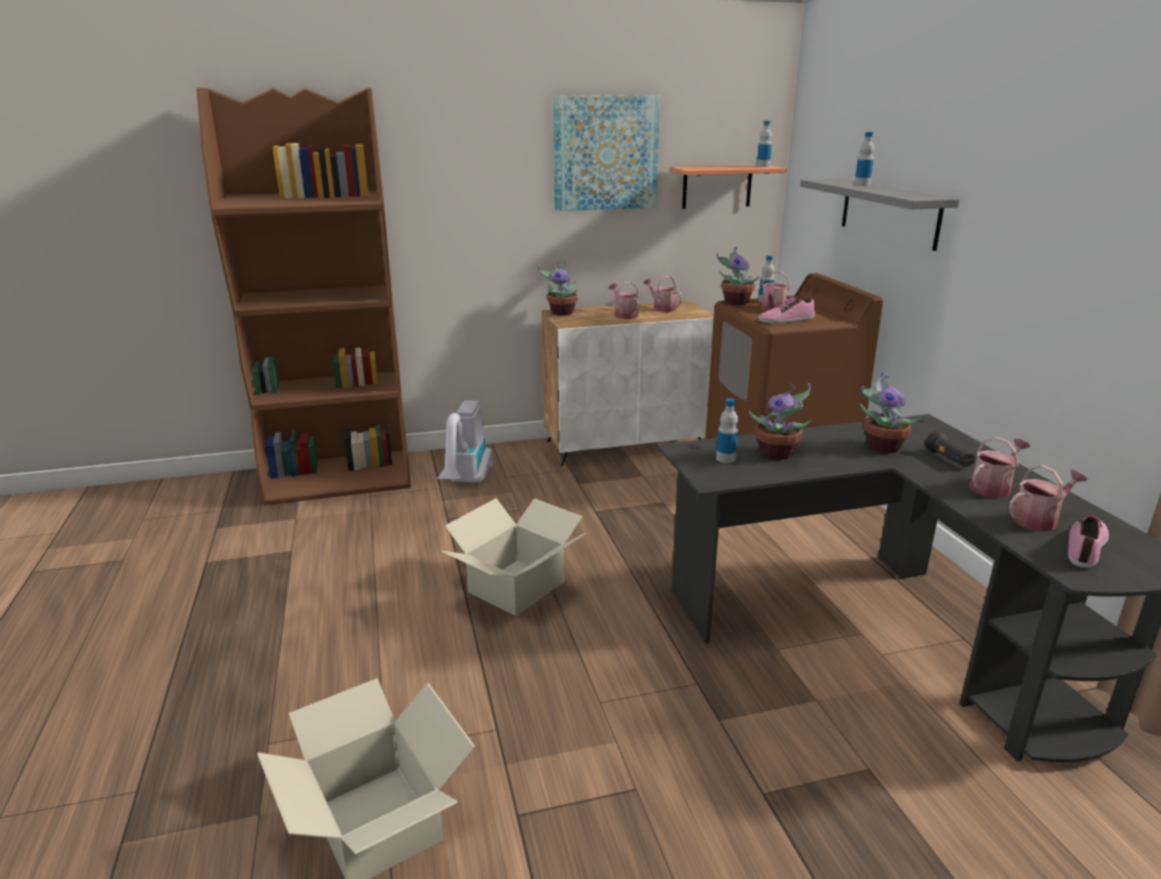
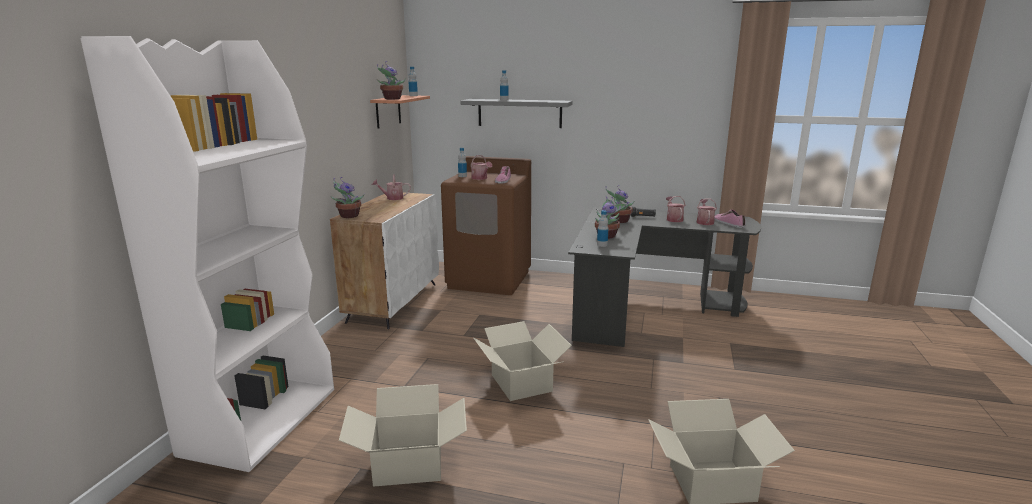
camera: 60 degrees left, 5 degrees down
brown bookcase [197,88,411,505] -> white bookcase [81,36,334,472]
vacuum cleaner [437,400,492,483] -> none
picture [553,95,660,211] -> none
watering can [609,281,640,319] -> none
potted plant [716,247,760,305] -> potted plant moved to [377,61,406,99]
none -> cardboard box [339,384,467,487]

